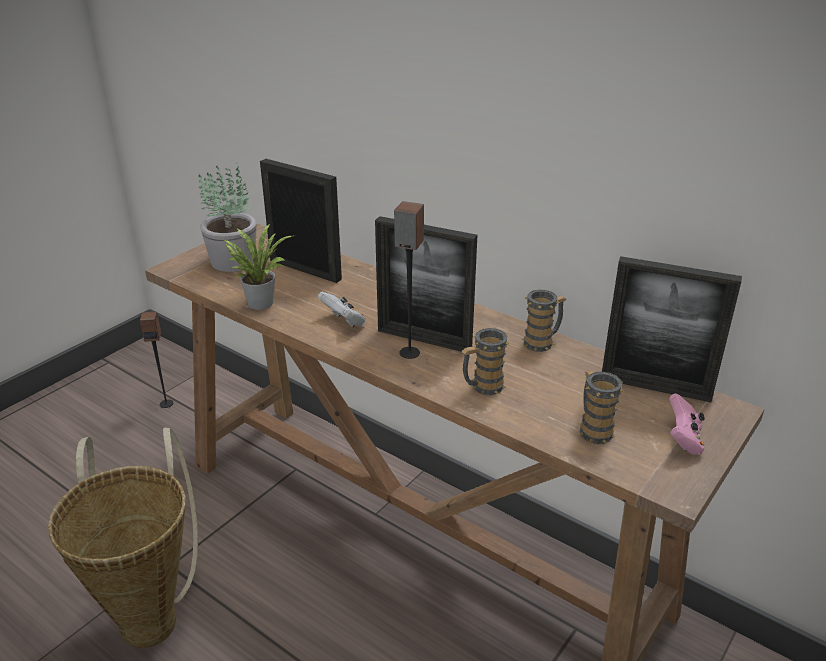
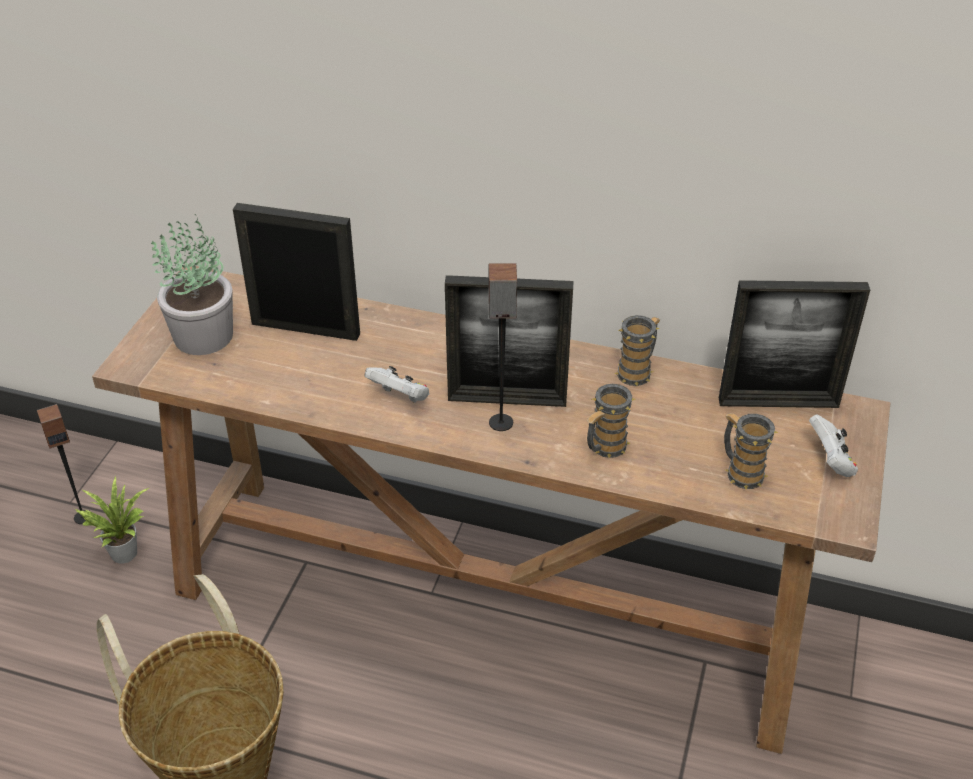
camera: 20 degrees left, 10 degrees up
potted plant [224,224,293,310] -> potted plant moved to [75,476,149,564]
pink game controller [669,393,705,455] -> white game controller [809,415,858,477]

